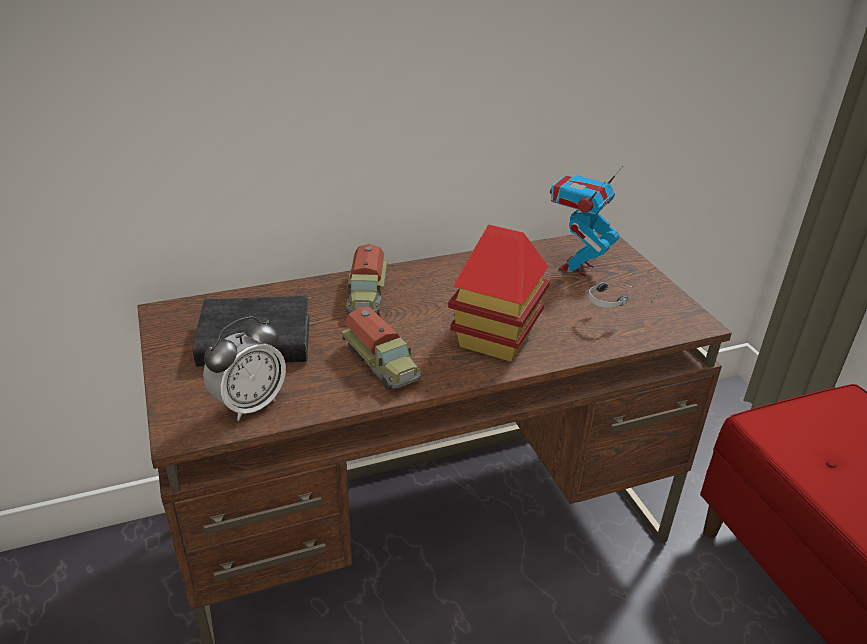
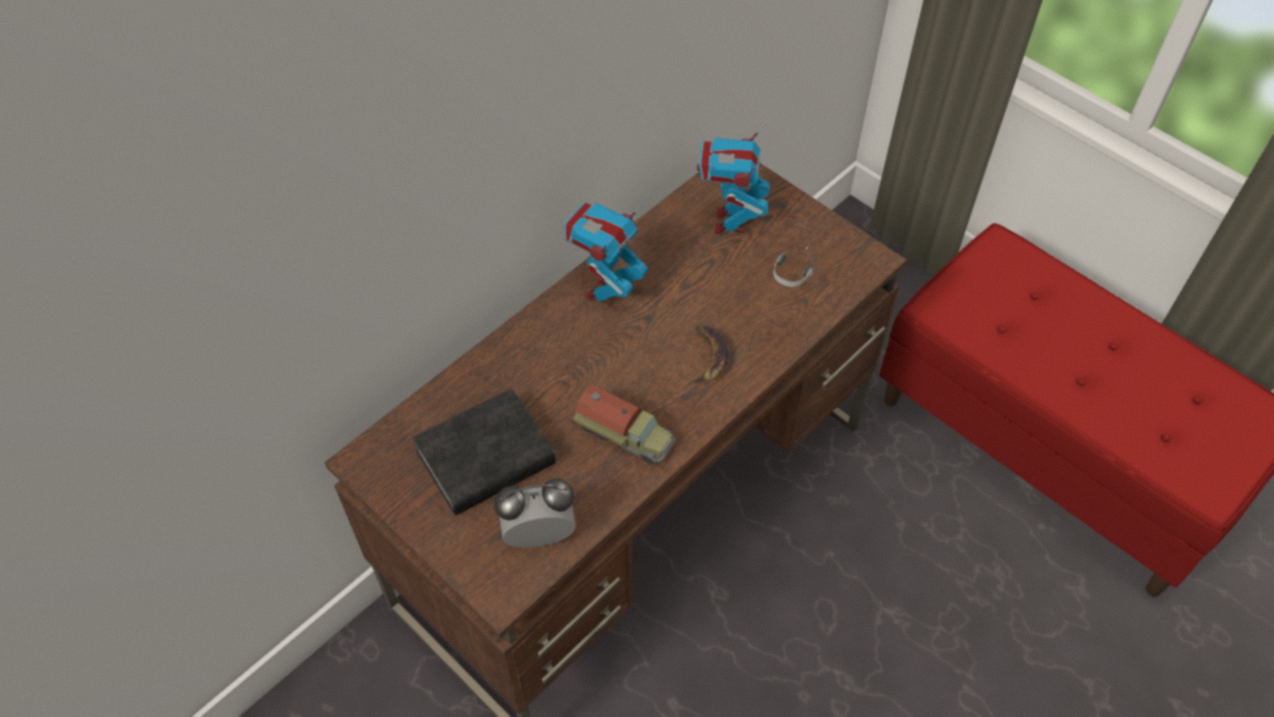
camera: 25 degrees left, 20 degrees up
alarm clock [203,316,286,421] -> alarm clock turned 120 degrees counterclockwise [494,478,576,548]
toy truck [346,244,387,315] -> none
toy house [448,225,550,362] -> banana [691,326,728,384]
none -> toy robot [564,202,648,308]

